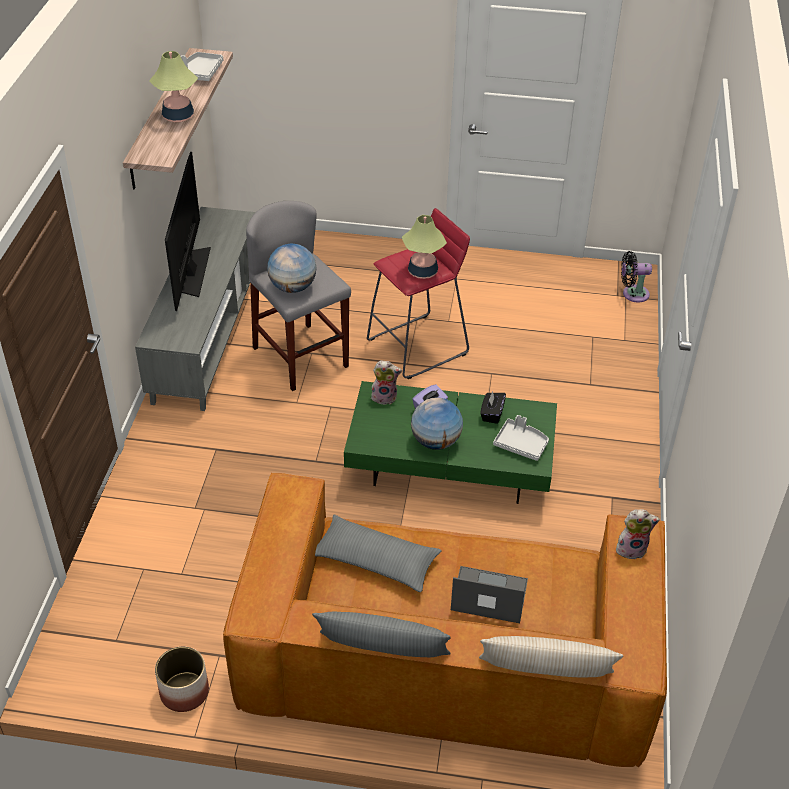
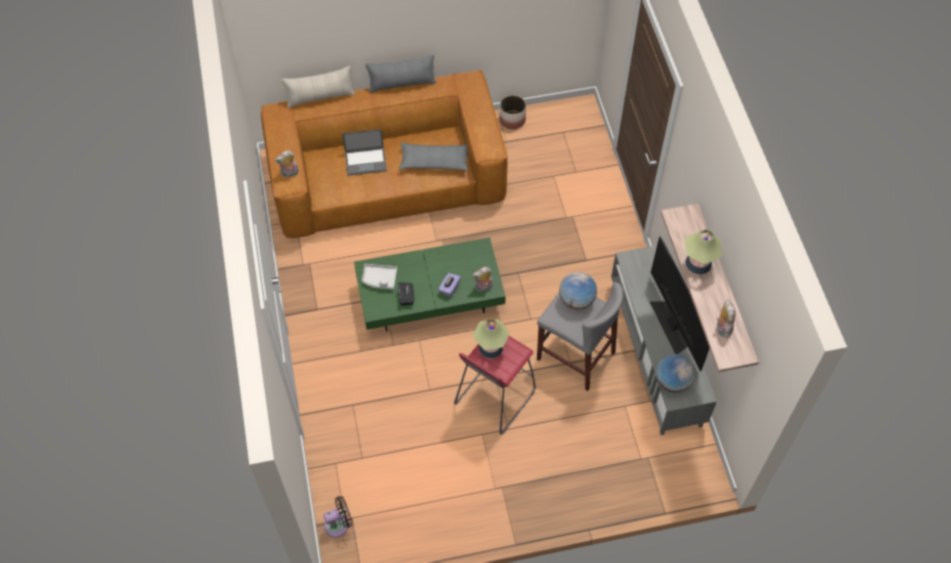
camera: 160 degrees right, 15 degrees up
grey tray [181,52,223,81] -> plush toy [717,299,736,338]
globe [411,397,463,450] -> globe moved to [656,354,695,393]

